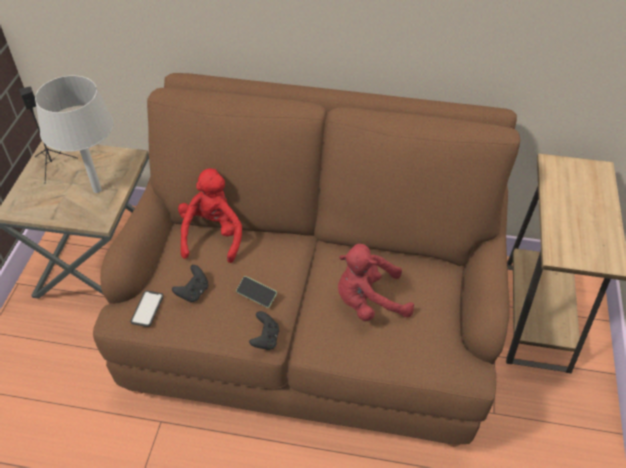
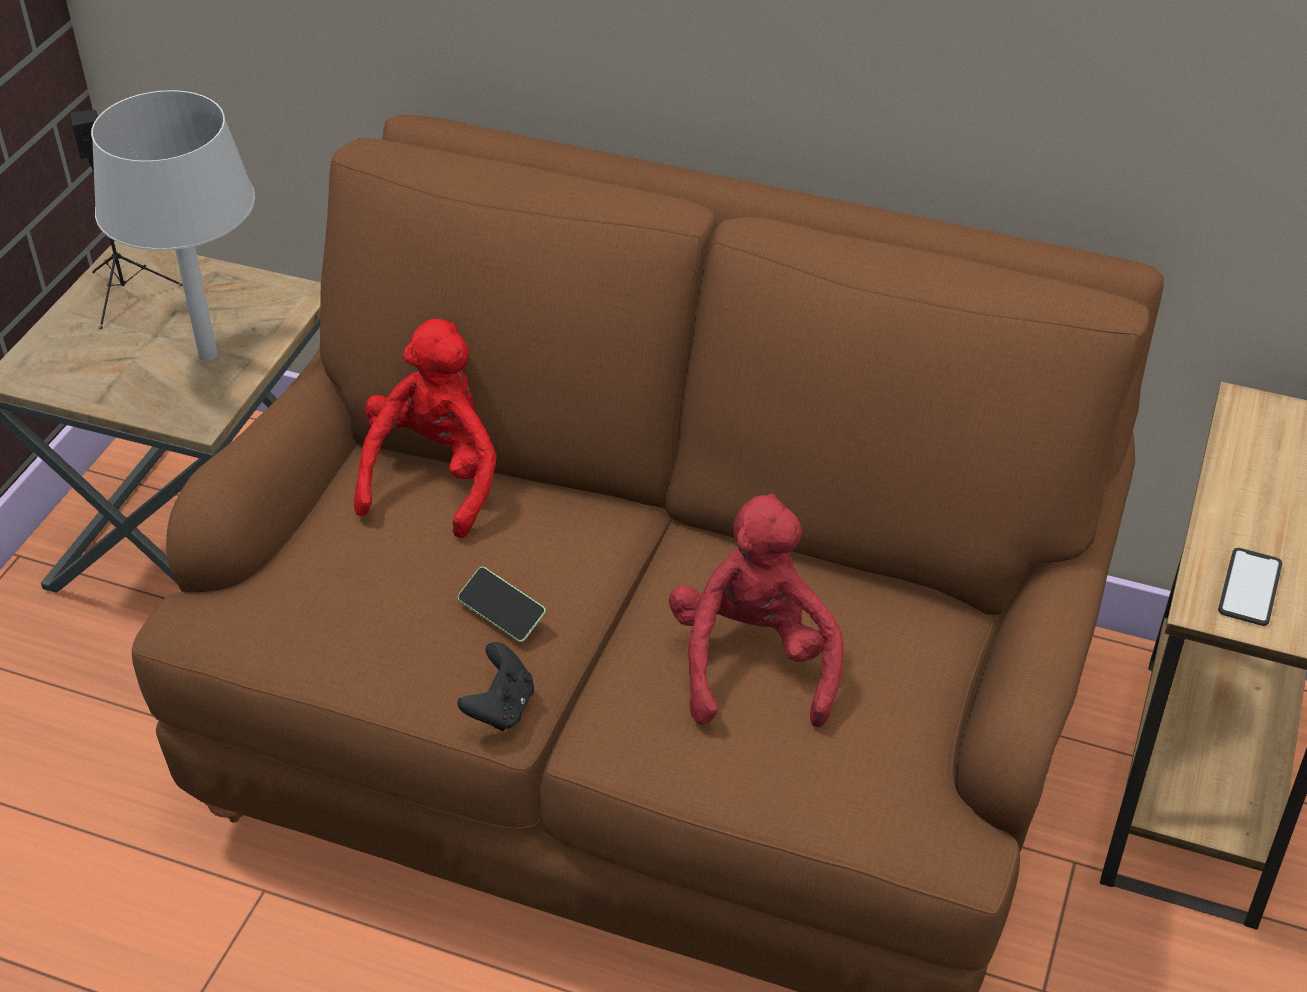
camera: 10 degrees right, 5 degrees down
phone [131,291,164,327] -> phone moved to [1218,548,1282,626]
black game controller [172,265,208,303] -> none
red plush toy [338,244,414,321] -> red plush toy turned 90 degrees clockwise [669,494,843,727]

